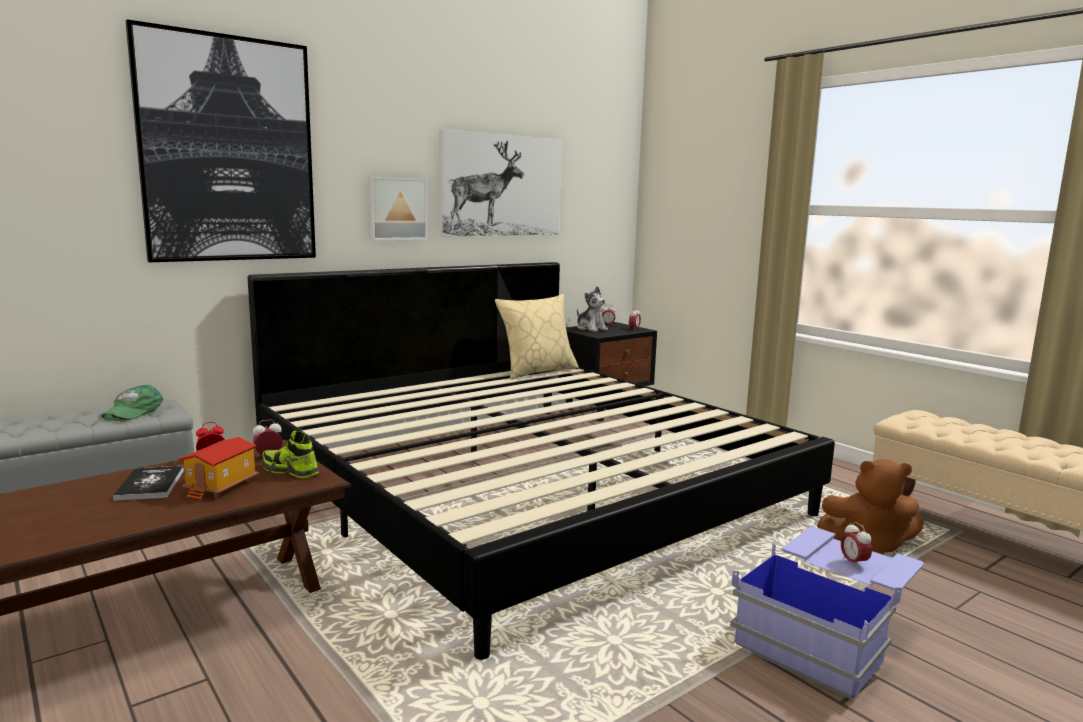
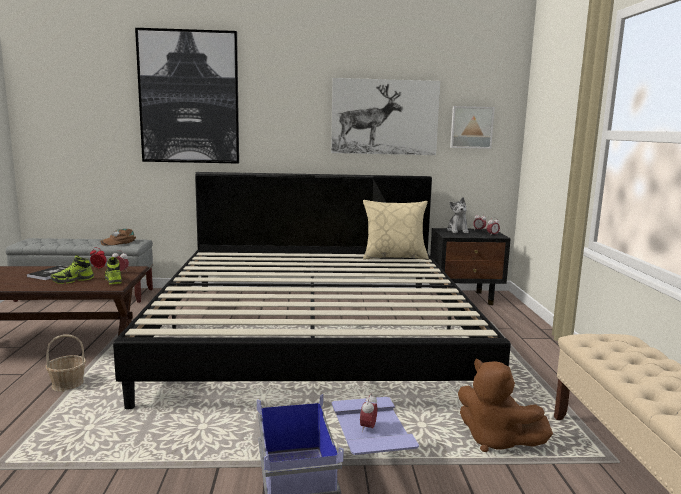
camera: 35 degrees right, 0 degrees up
green cap [101,385,163,421] -> brown cap [100,229,136,246]
toy house [179,437,258,500] -> shoe [51,256,94,284]
picture [368,177,428,241] -> picture moved to [450,106,495,149]
none -> basket [46,335,86,392]

